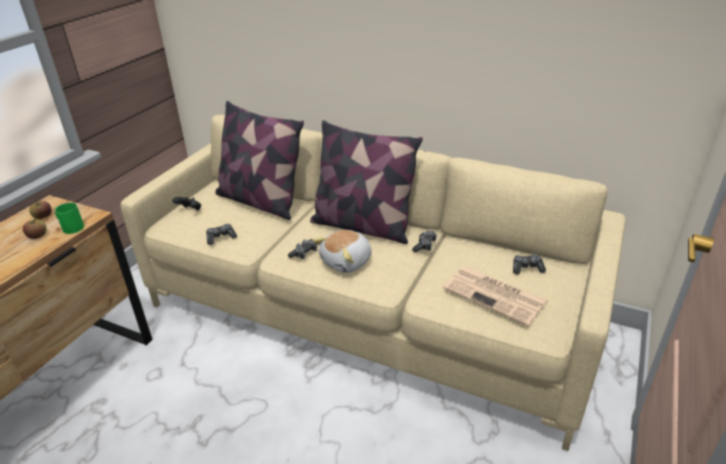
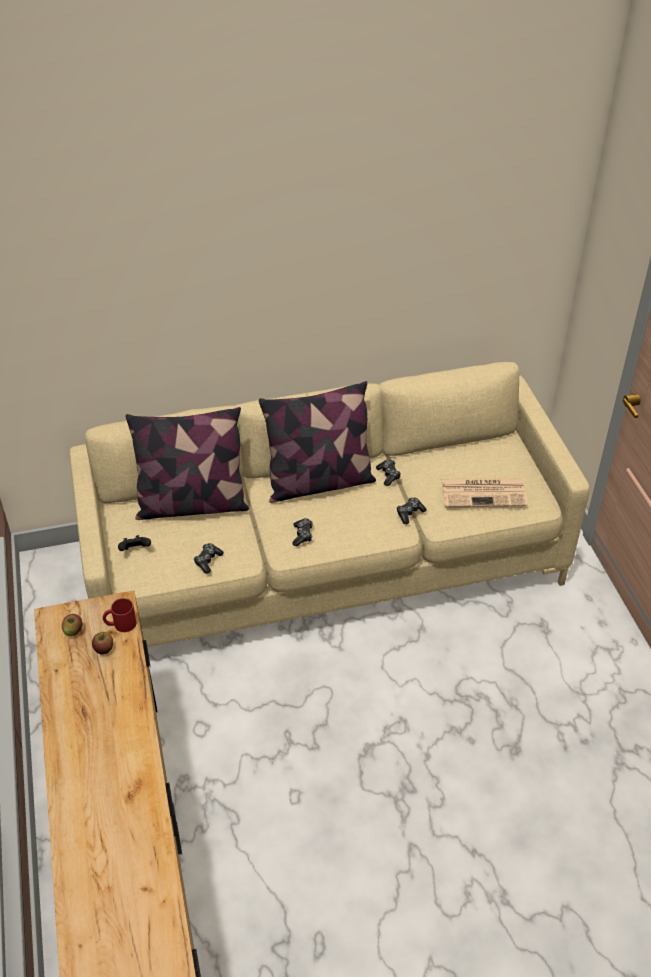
camera: 40 degrees left, 10 degrees up
green mug [55,203,84,234] -> red mug [103,598,137,632]
plush toy [313,230,372,273] -> none
game controller [513,254,546,274] -> game controller moved to [397,498,426,524]

